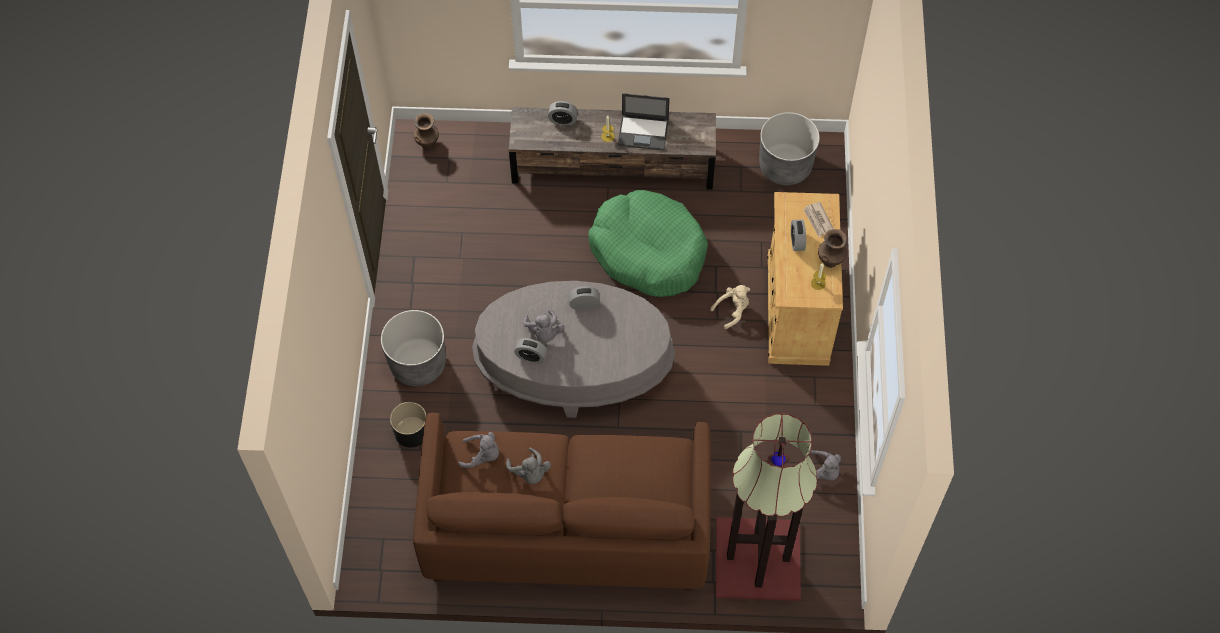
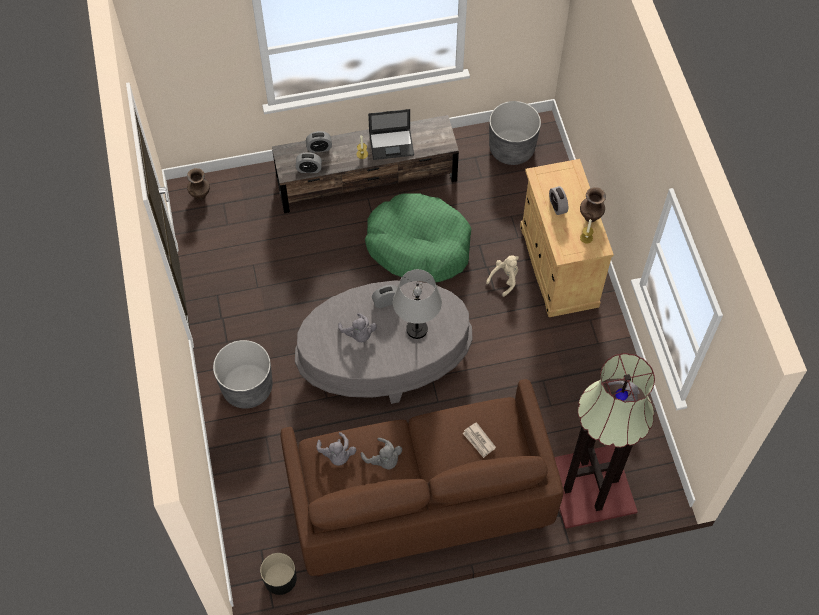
camera: 15 degrees left, 0 degrees up
black planter [390,402,426,448] -> black planter moved to [260,553,297,595]
grey plush toy [458,432,499,468] -> grey plush toy turned 75 degrees clockwise [316,432,356,466]
alarm clock [514,338,547,364] -> alarm clock moved to [296,152,322,173]
newspaper [803,202,834,237] -> newspaper moved to [462,422,496,458]
none -> grey table lamp [393,269,442,339]

